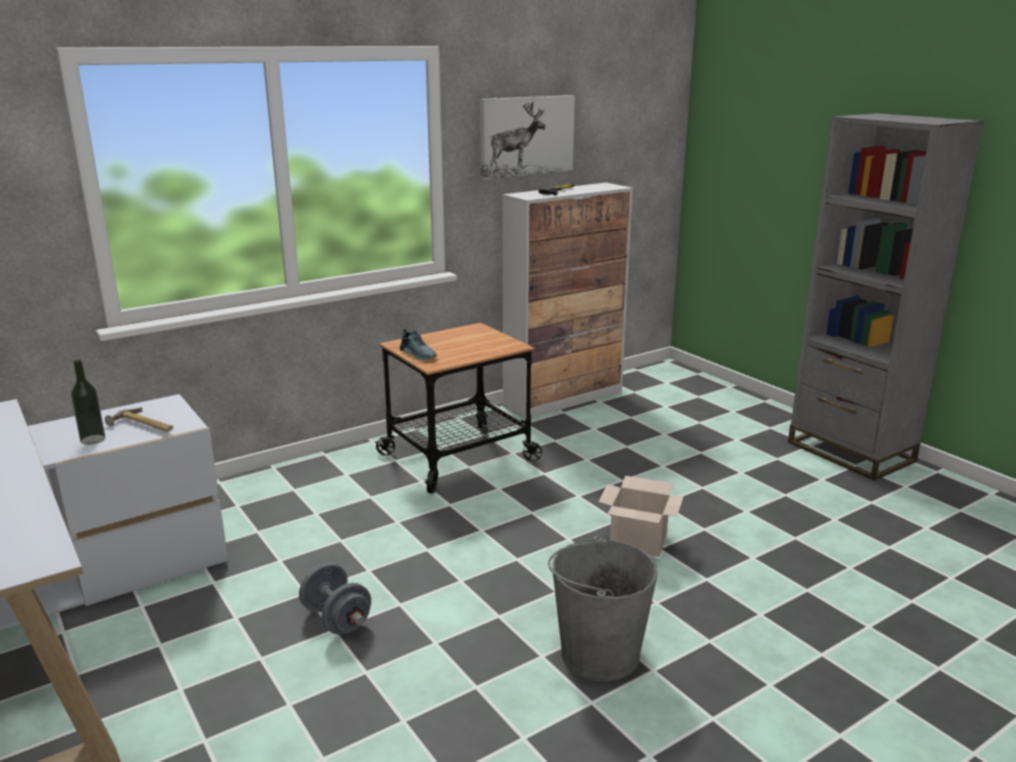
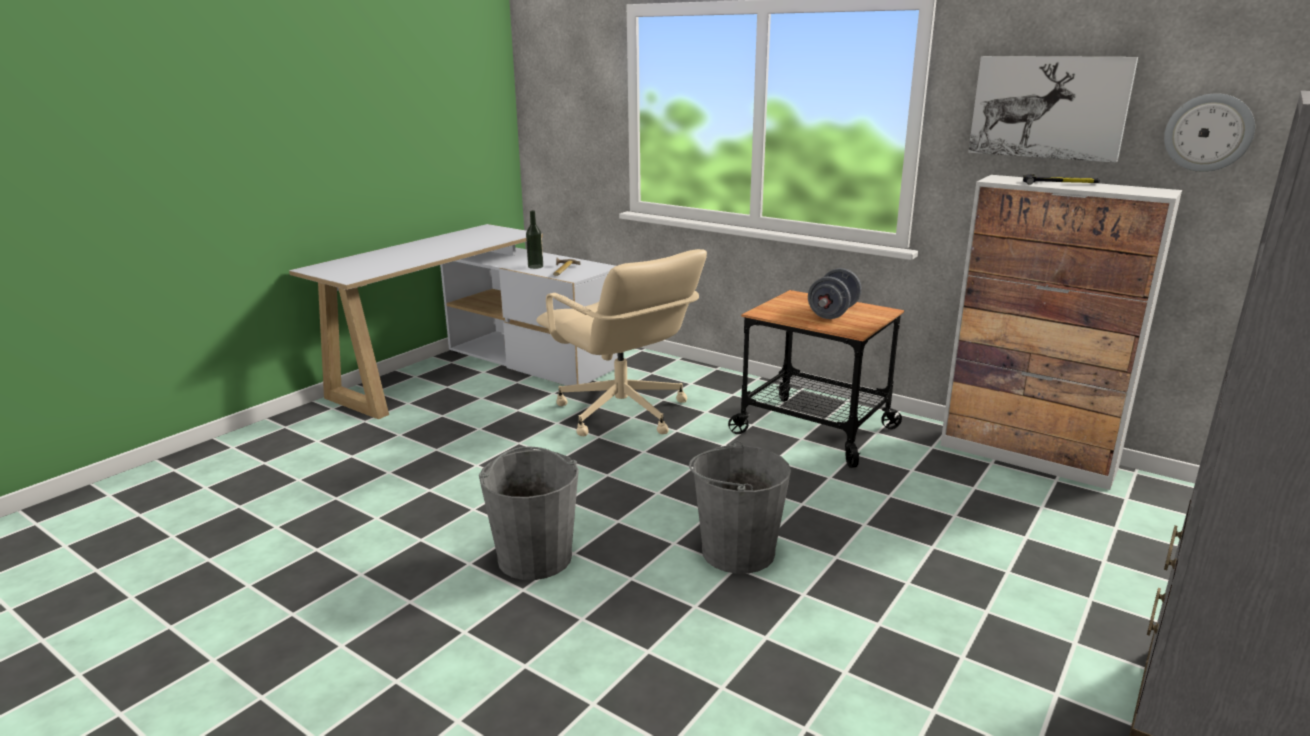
camera: 70 degrees right, 0 degrees up
grey dumbbell [299,563,371,635] -> grey dumbbell moved to [808,268,862,319]
shoe [400,329,437,360] -> none
cardboard box [598,476,684,557] -> grey bucket [689,441,791,574]
none -> beige office chair [536,249,707,436]
none -> wall clock [1164,93,1255,172]

